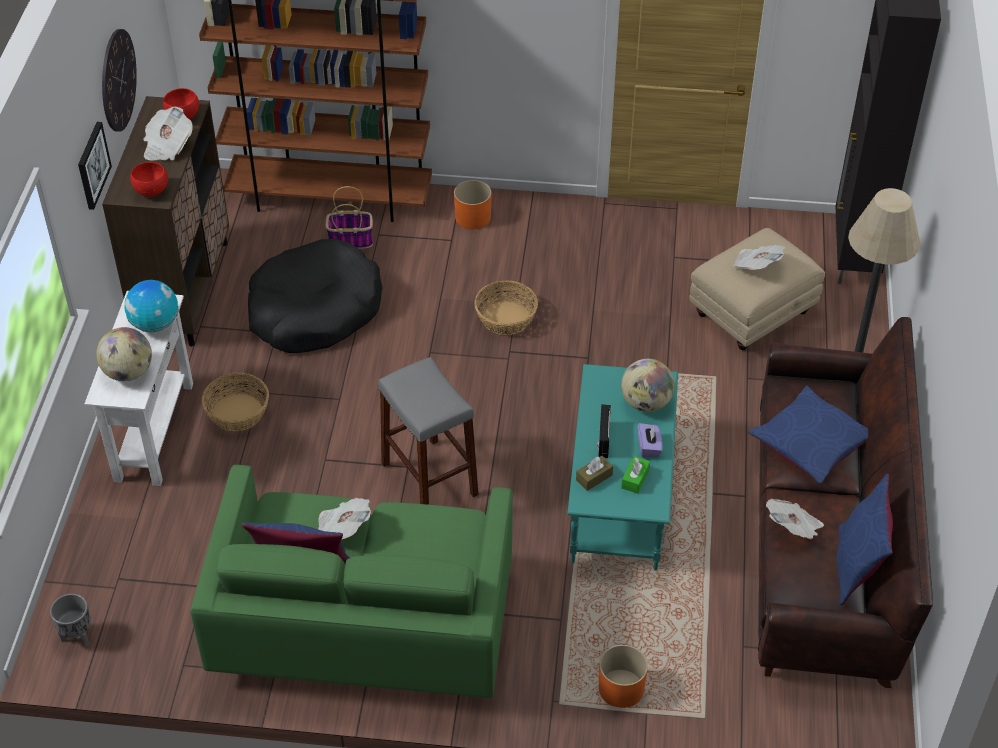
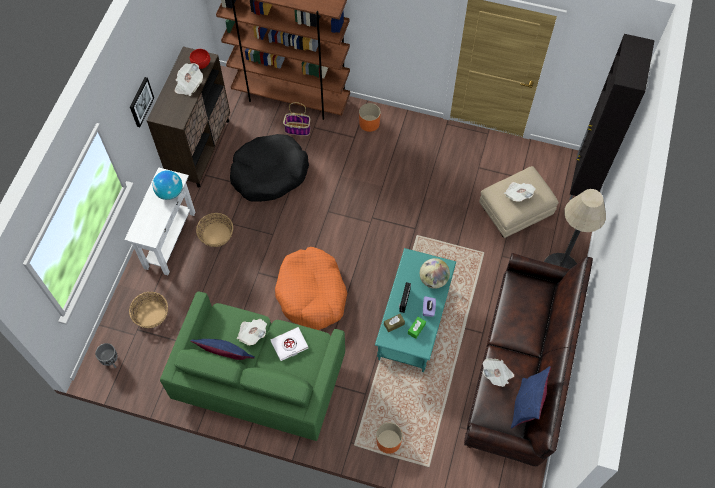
camera: 10 degrees right, 15 degrees up
globe [96,327,152,381] -> none
wall clock [102,29,137,132] -> none
red bowl [130,162,168,197] -> none
grey stool [378,357,479,505] -> orange dog bed [275,247,347,330]
basket [474,280,538,335] -> basket moved to [129,292,168,328]
blue pillow [748,385,868,484] -> none
none -> white book [271,327,308,361]

